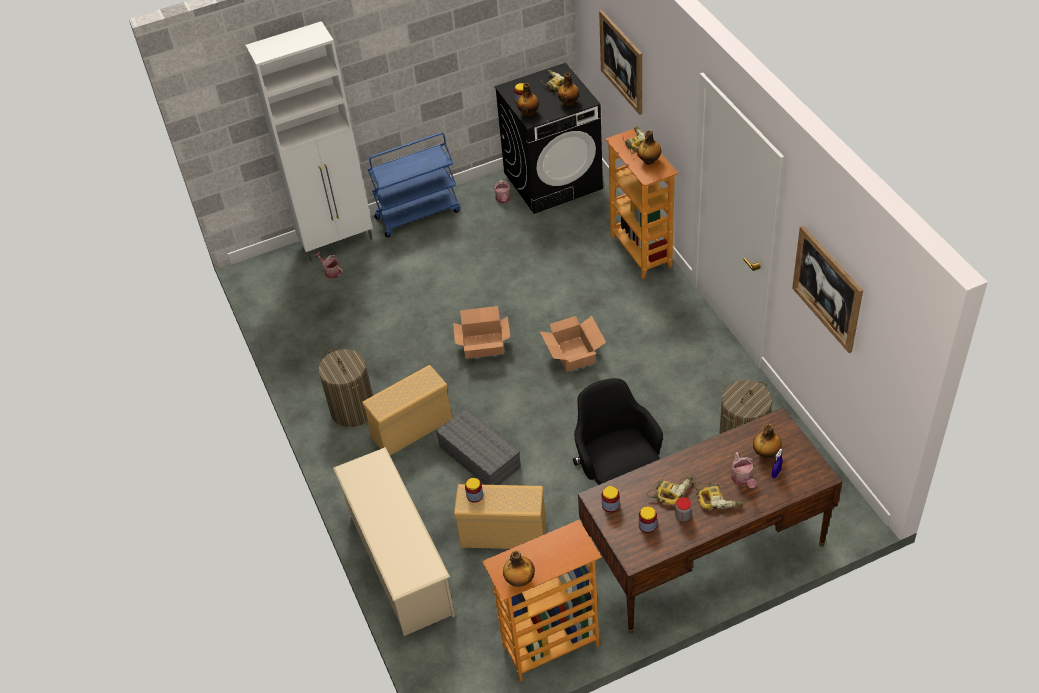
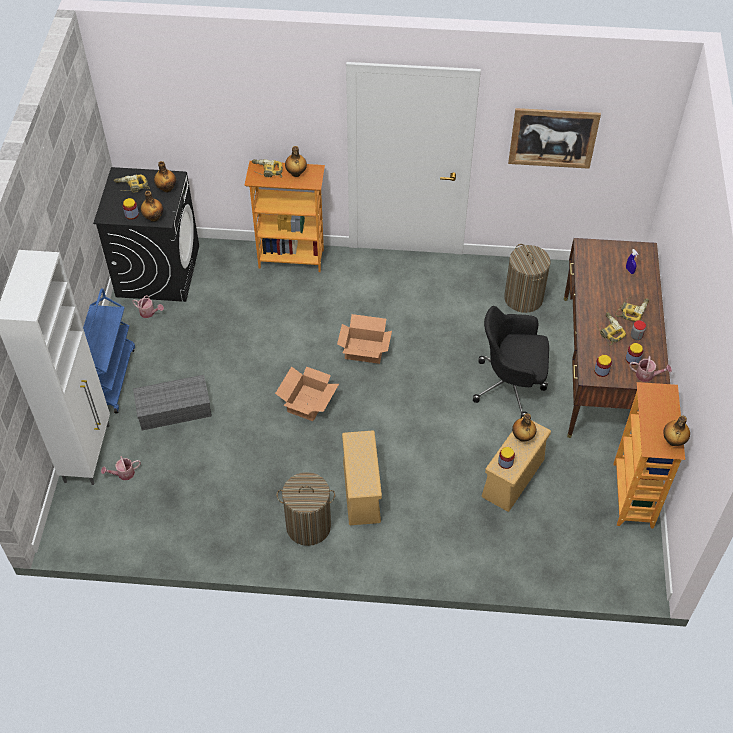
camera: 65 degrees left, 5 degrees up
beige shoe rack [333,447,455,636] -> none
grey storage box [436,408,521,485] -> grey storage box moved to [133,375,212,430]
picture [599,10,642,115] -> none
watering can [731,452,756,488] -> watering can moved to [629,356,672,382]
bottle [753,424,782,458] -> bottle moved to [512,413,536,442]

